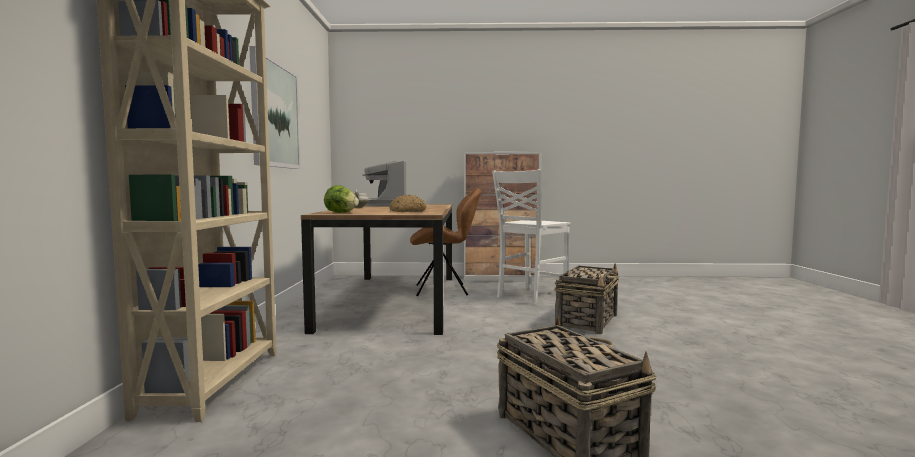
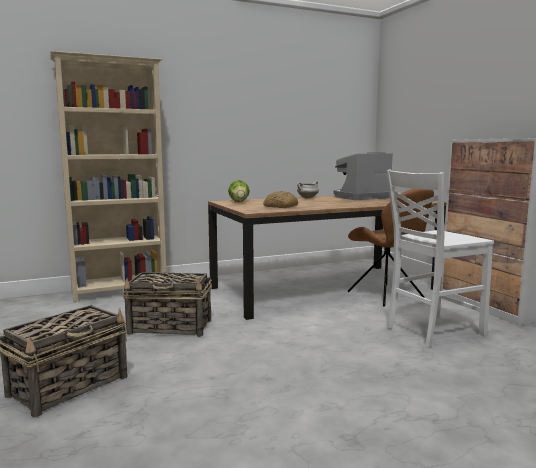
camera: 65 degrees right, 5 degrees up
picture [249,46,301,169] -> none
white chair [492,169,570,305] -> white chair turned 45 degrees counterclockwise [386,170,494,348]
basket [554,264,619,334] -> basket moved to [122,272,212,337]

